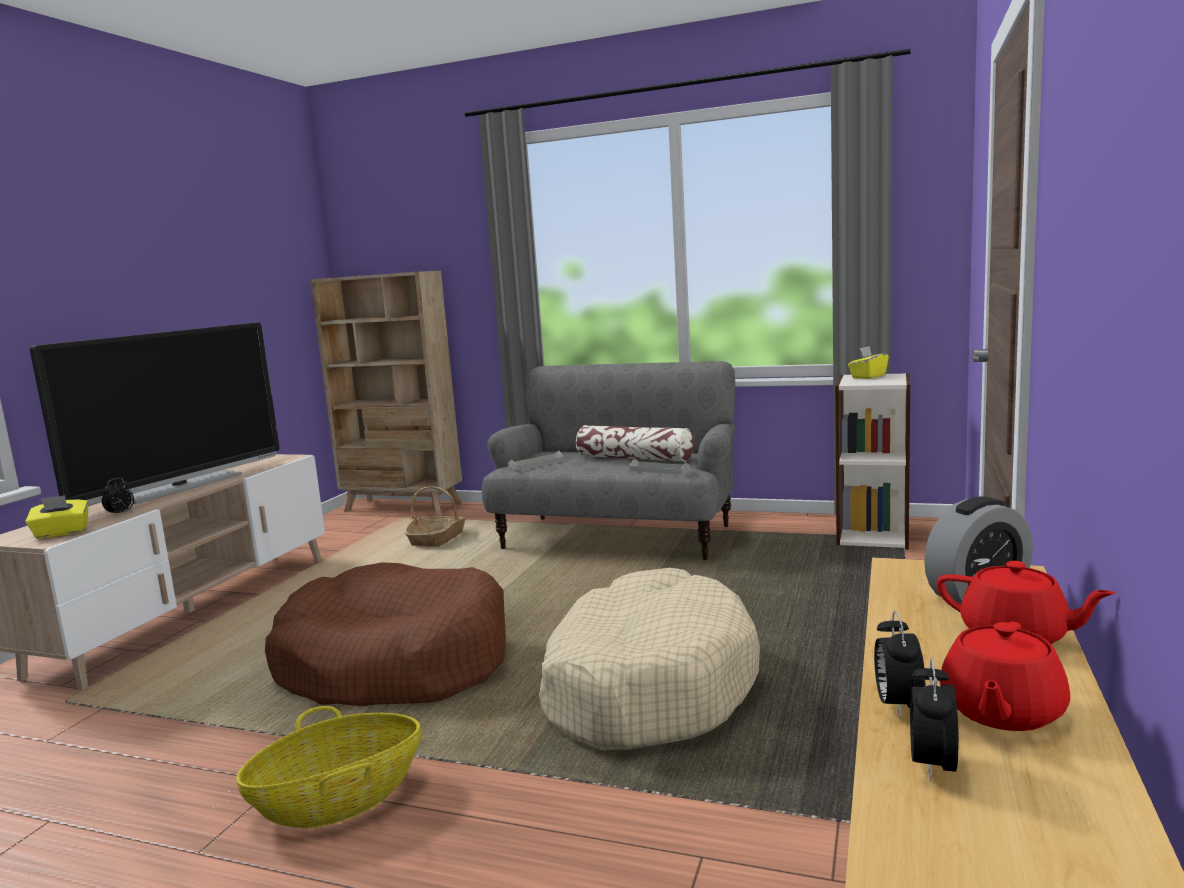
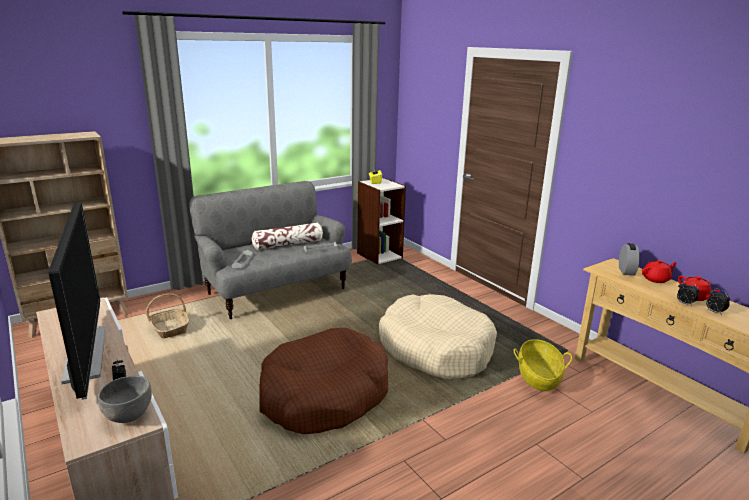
camera: 55 degrees left, 10 degrees up
yellow tissue box [25,495,89,539] -> grey bowl [98,376,152,423]
basket [236,706,422,828] -> basket moved to [514,339,572,391]

